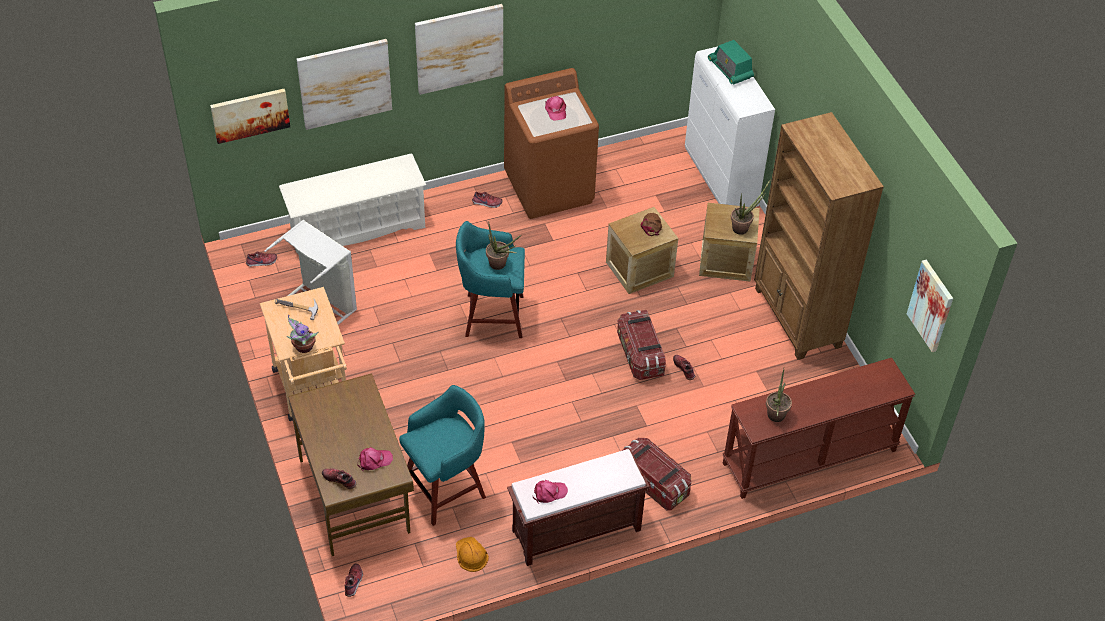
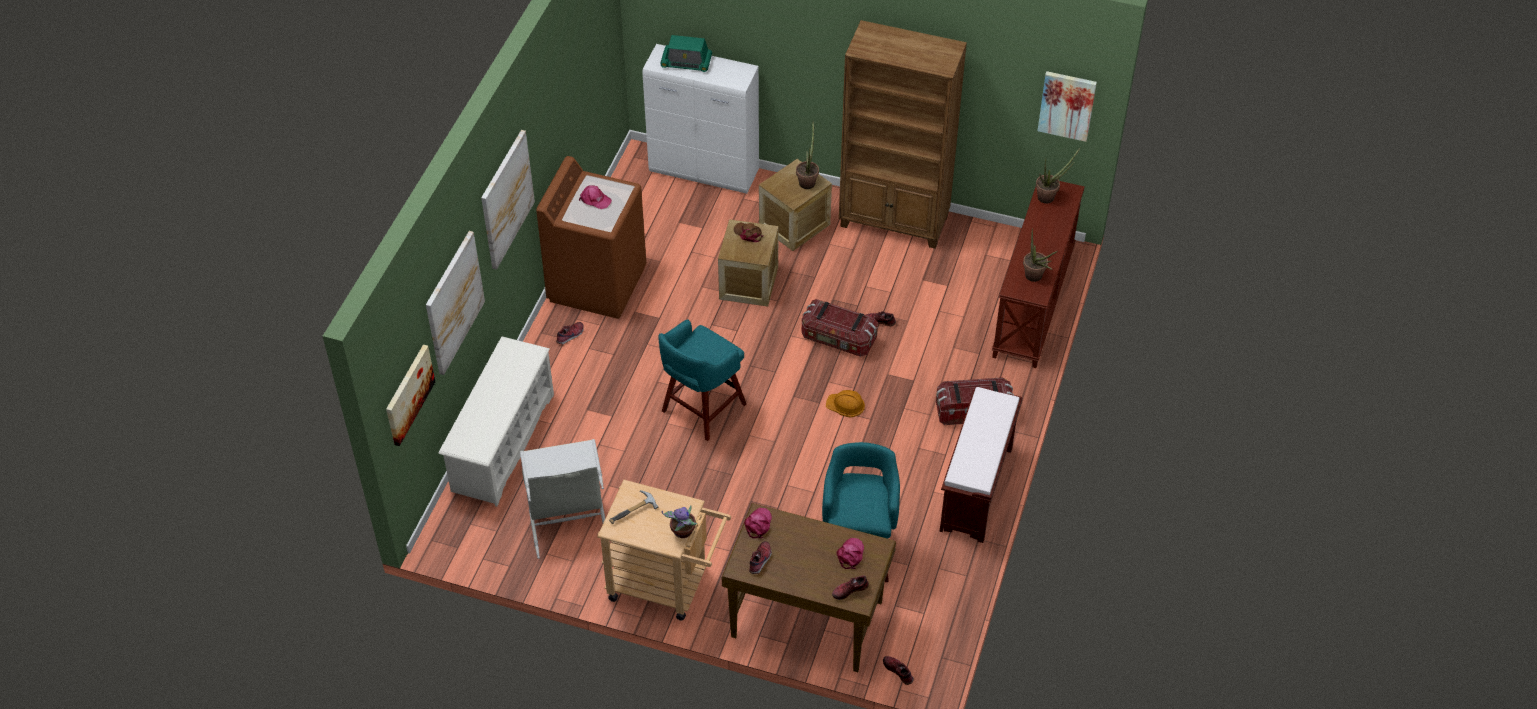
camera: 50 degrees left, 0 degrees up
shoe [246,251,277,267] -> shoe moved to [749,541,772,574]
orange hard hat [456,537,489,572] -> orange hard hat moved to [826,390,865,417]
potted plant [486,221,521,270] -> potted plant moved to [1036,147,1081,203]
pink cap [533,480,568,504] -> pink cap moved to [744,508,772,538]

